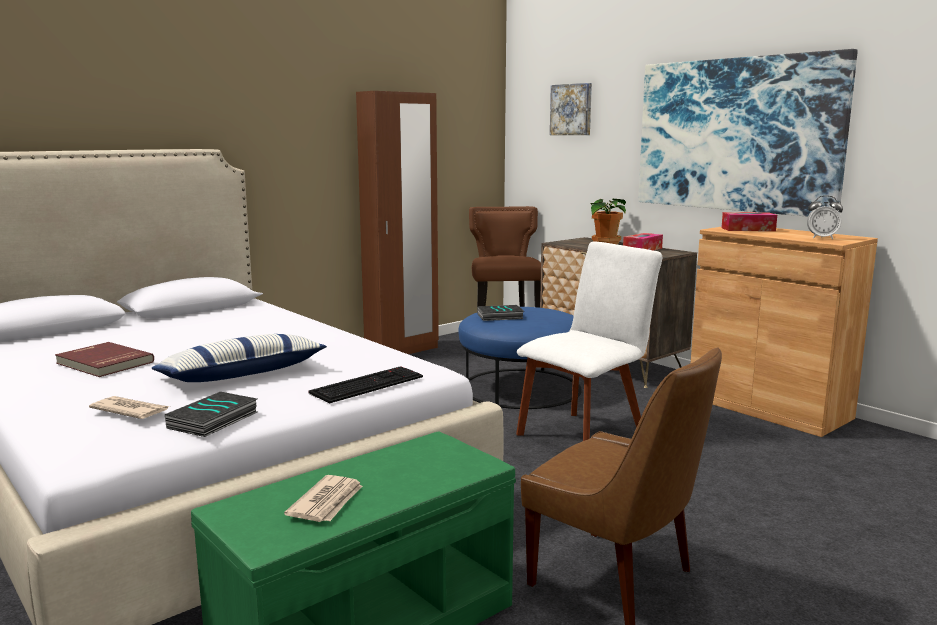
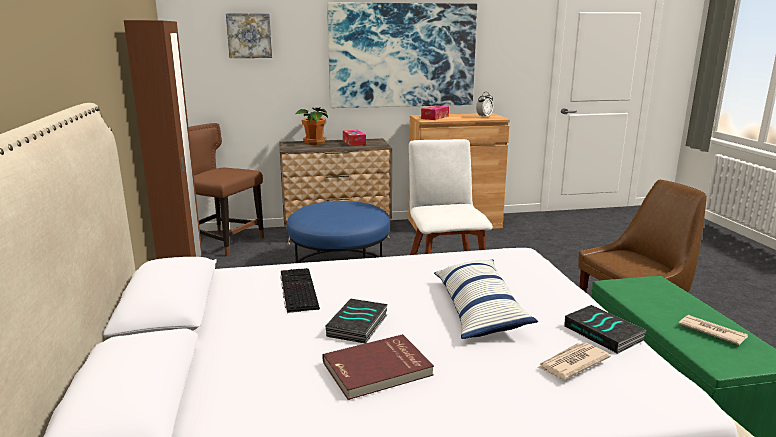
camera: 60 degrees left, 5 degrees up
keyboard [308,366,423,403] -> keyboard moved to [280,268,320,313]
book [477,305,524,321] -> book moved to [326,299,388,343]

